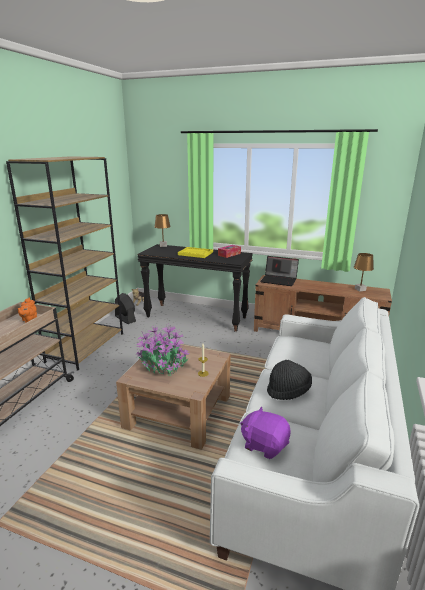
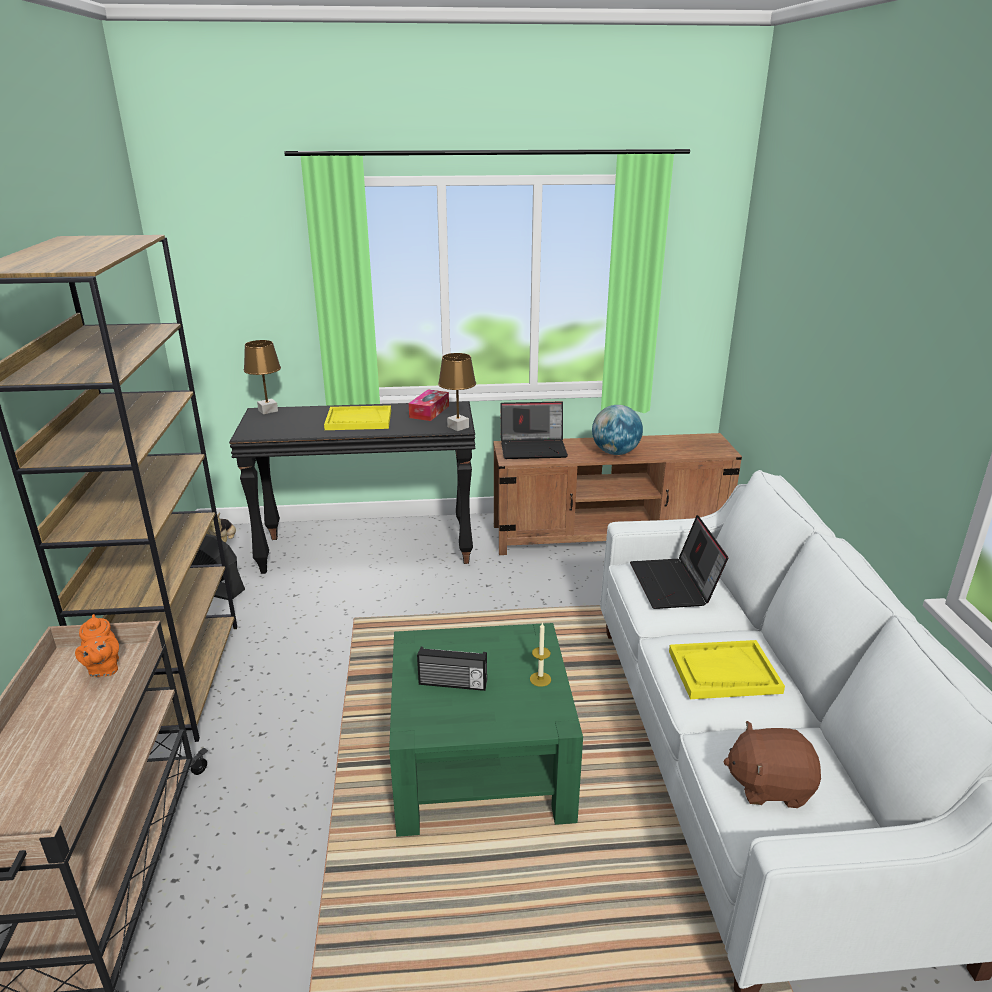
camera: 25 degrees left, 5 degrees up
brown coffee table [116,344,231,450] -> green coffee table [389,623,583,837]
potted plant [136,324,190,376] -> radio [417,646,487,691]
purple plush toy [240,406,291,459] -> brown plush toy [723,721,821,808]
black hat [267,360,312,400] -> yellow tray [669,640,785,699]
brown table lamp [354,253,374,291] -> brown table lamp moved to [438,353,476,431]
none -> globe [592,405,643,455]
none -> laptop [630,515,728,609]

